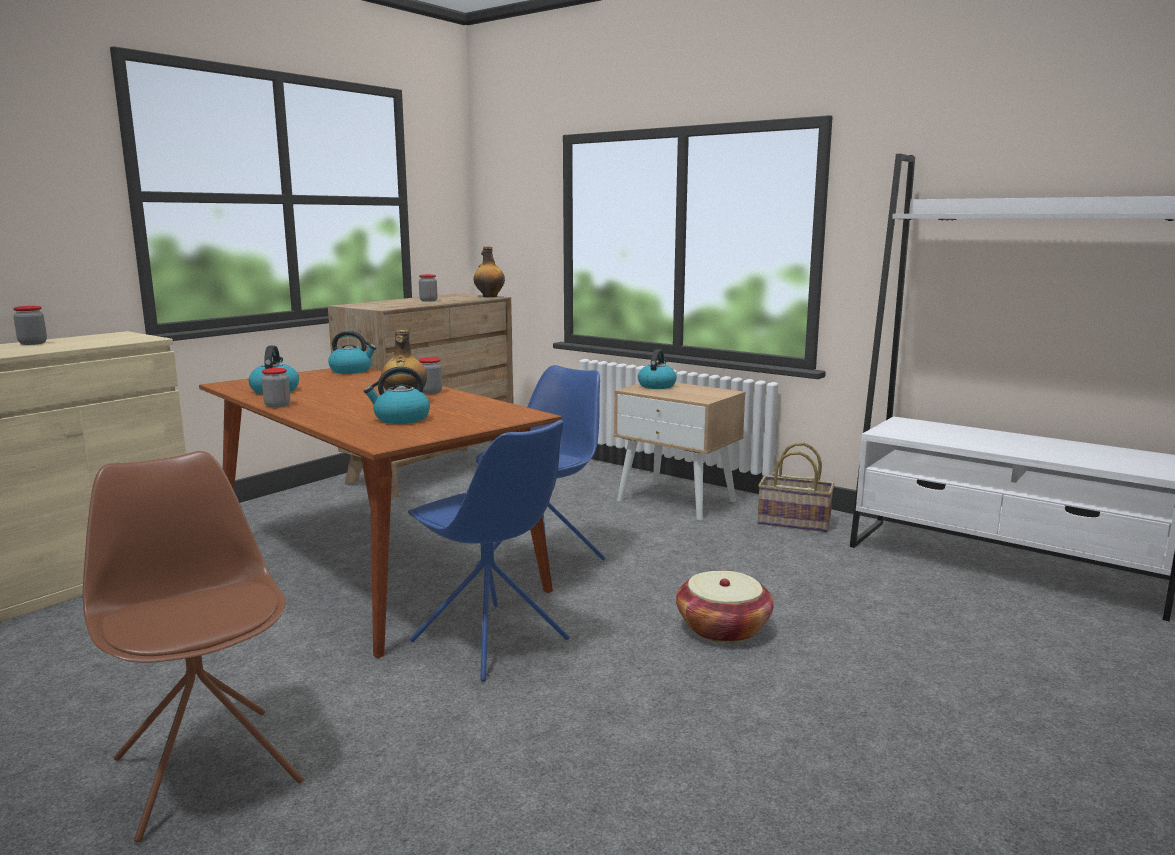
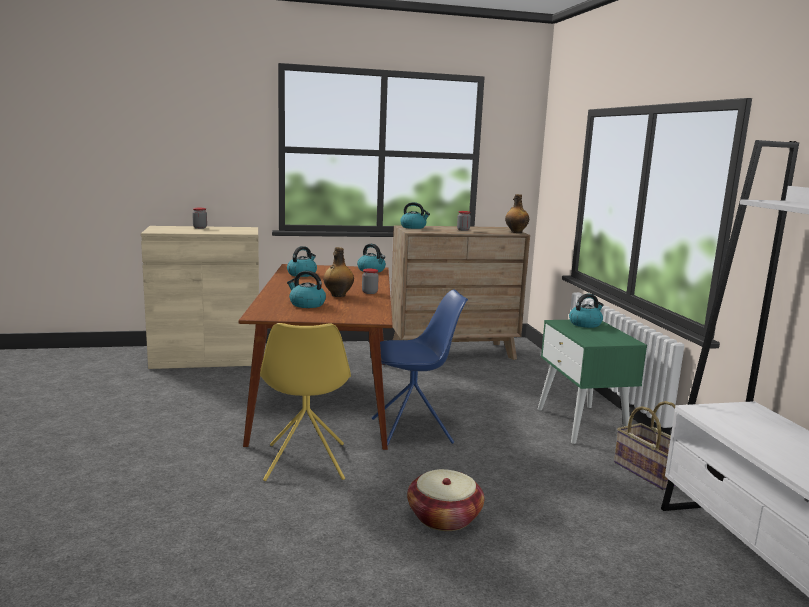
camera: 40 degrees right, 0 degrees up
brown chair [83,451,304,842] -> none
jar [262,368,290,408] -> none
blue chair [408,420,569,682] -> yellow chair [260,323,351,481]
beige nightstand [614,382,746,520] -> green nightstand [538,320,647,444]
none -> kettle [400,202,430,229]

